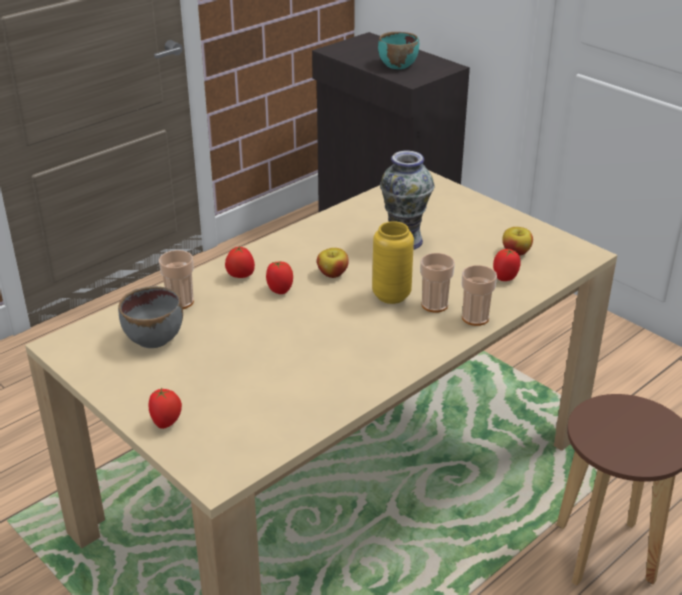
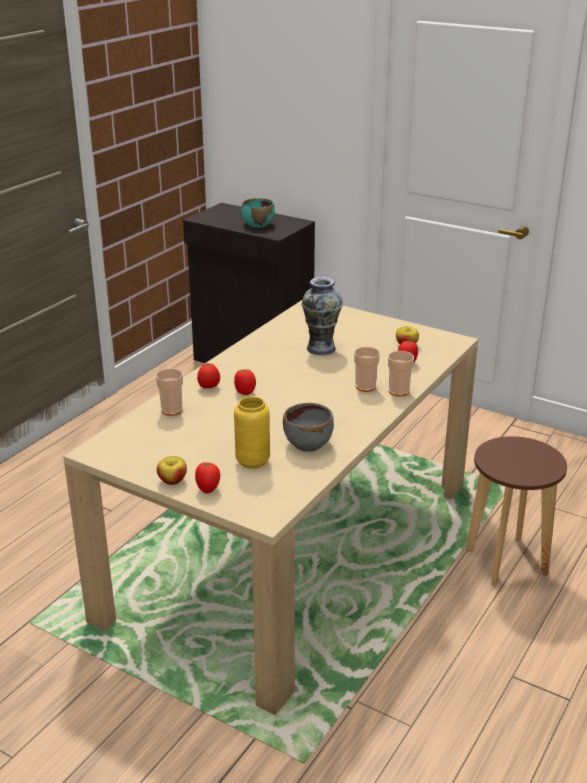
camera: 15 degrees left, 5 degrees down
grey bowl [118,286,183,348] -> grey bowl moved to [283,403,334,452]
apple [317,248,349,278] -> apple moved to [157,456,187,485]
yellow vase [372,221,414,304] -> yellow vase moved to [234,396,270,469]

